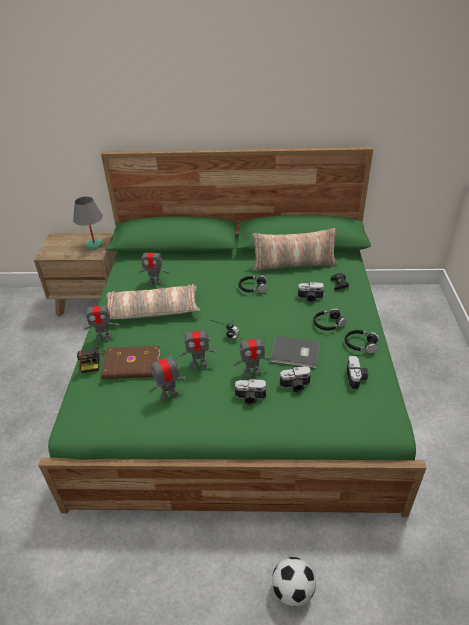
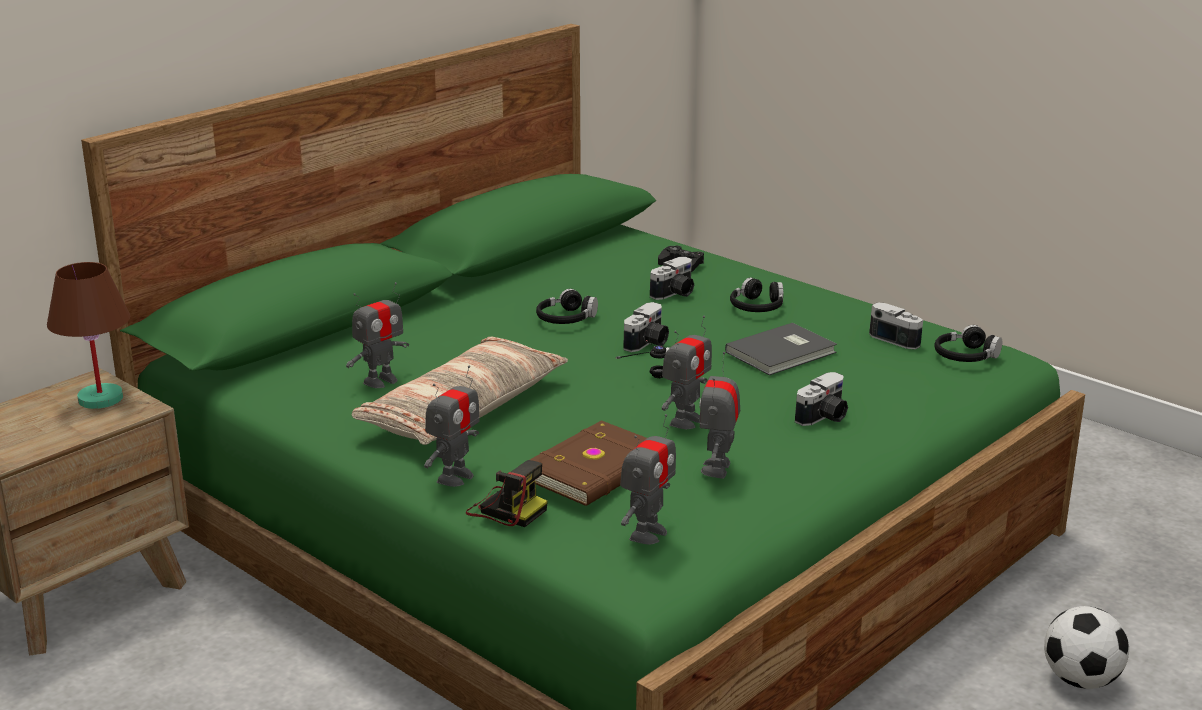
camera: 50 degrees left, 15 degrees down
grey table lamp [73,197,103,249] -> brown table lamp [47,262,130,409]
toy robot [233,334,271,378] -> toy robot moved to [620,414,676,545]
pillow [252,228,338,271] -> none
camera [280,366,311,392] -> camera moved to [623,302,669,352]
black headphones [345,330,379,353] -> black headphones moved to [934,325,1002,362]

